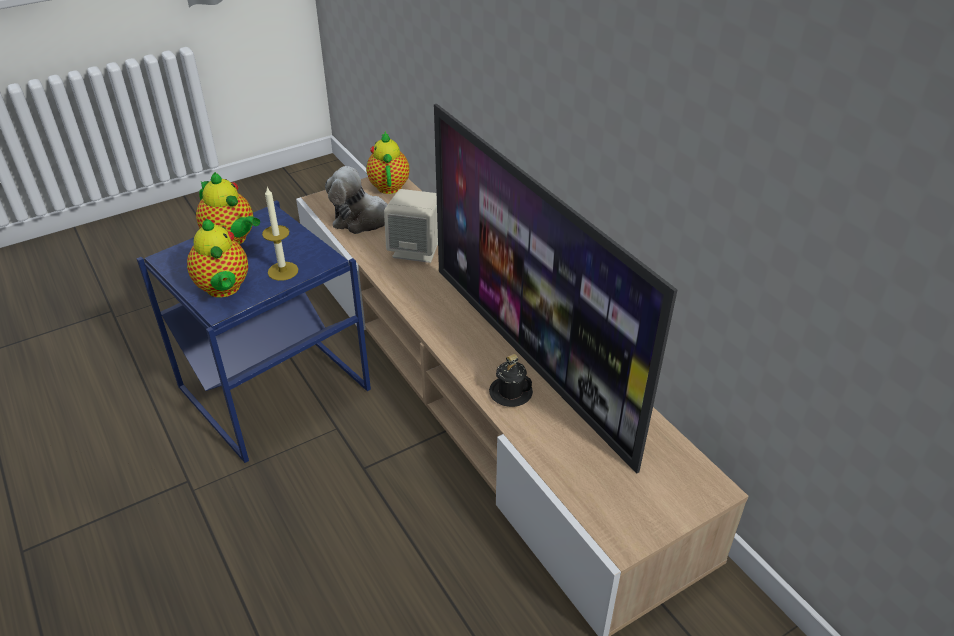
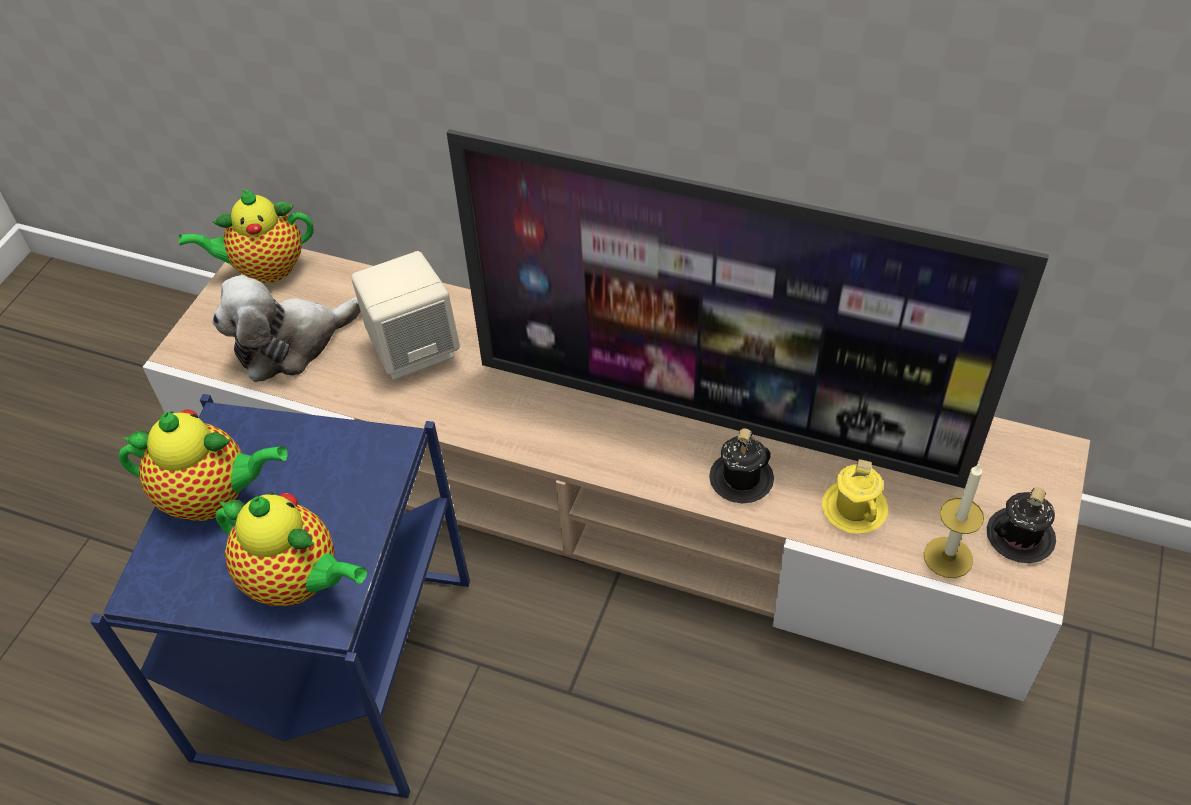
camera: 35 degrees left, 10 degrees up
candle [262,187,298,281] -> candle moved to [924,463,984,578]
teapot [366,131,410,194] -> teapot turned 60 degrees counterclockwise [179,188,313,283]
none -> yellow mug [822,459,888,534]
none -> black mug [987,487,1056,563]

